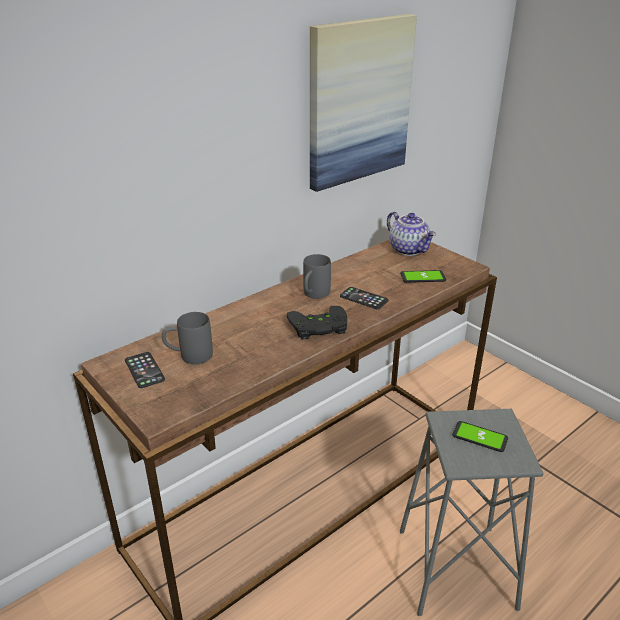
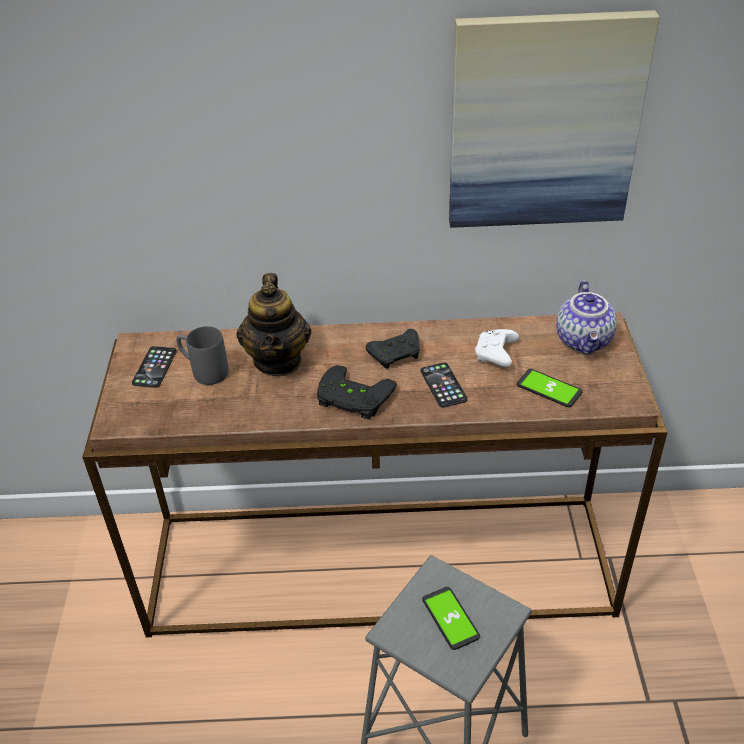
camera: 40 degrees right, 10 degrees up
grey mug [303,254,331,299] -> black game controller [366,329,419,369]
none -> teapot [237,273,311,376]
none -> white game controller [475,329,519,367]

